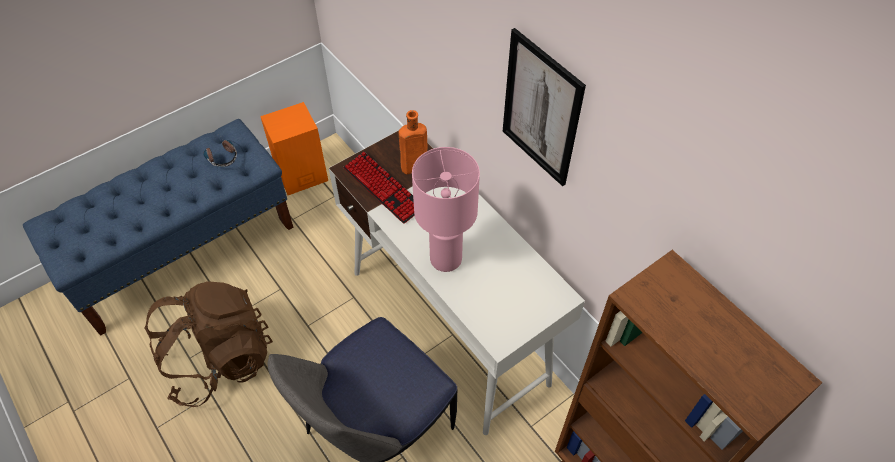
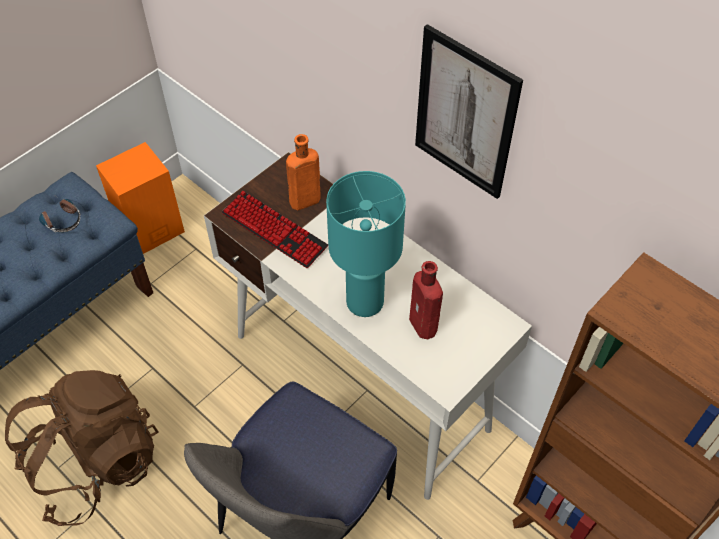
camera: 10 degrees left, 0 degrees up
pink table lamp [412,147,480,272] -> turquoise table lamp [326,171,406,317]
none -> red bottle [409,261,443,339]

